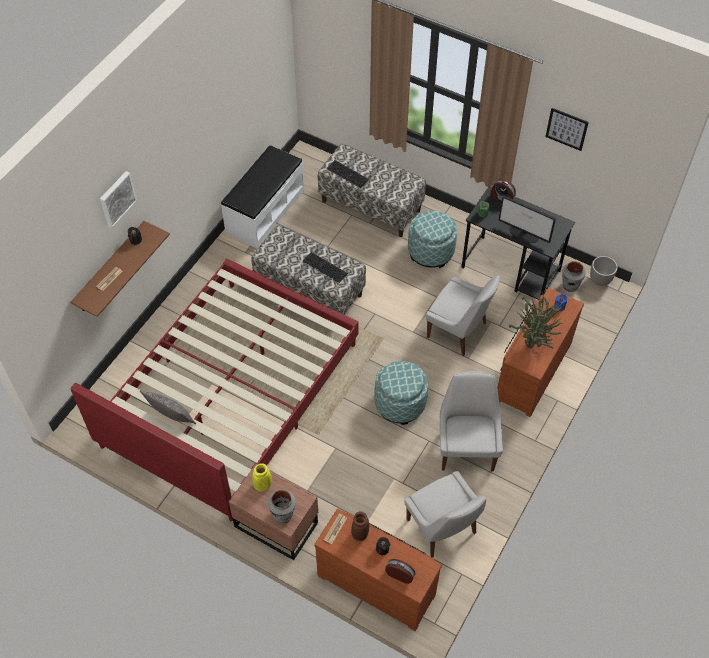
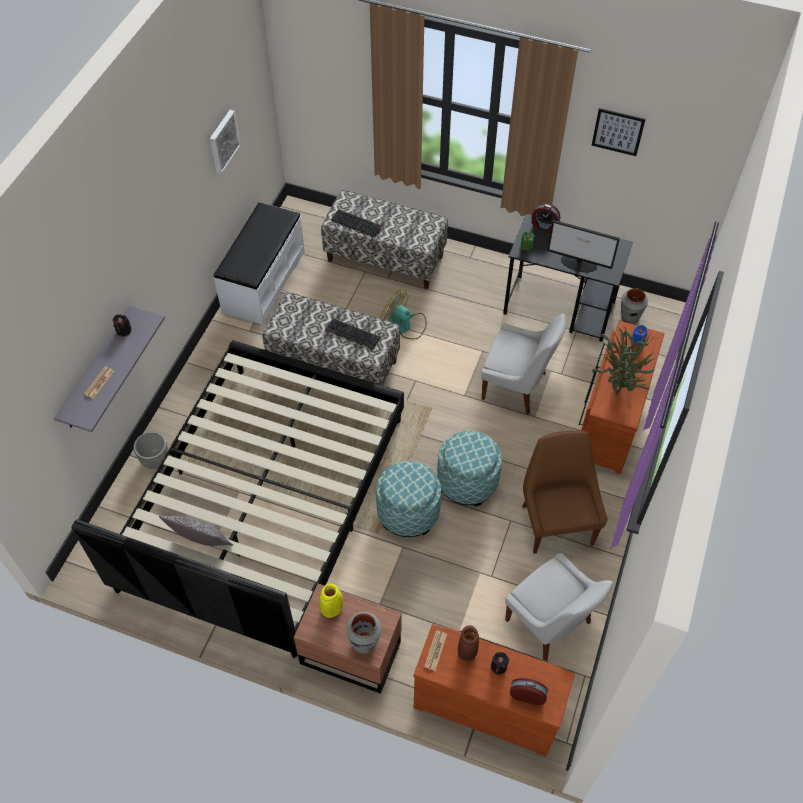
camera: 10 degrees left, 0 degrees up
red bed [70,259,358,521] -> black bed [71,340,404,658]
brown shelf [71,221,170,317] -> grey shelf [54,306,165,432]
picture [100,171,137,228] -> picture moved to [210,110,241,174]
ottoman [408,211,457,268] -> ottoman moved to [376,461,441,537]
white chair [440,371,503,472] -> brown chair [522,430,608,554]
planter [590,256,618,286] -> planter moved to [134,432,168,469]
none -> fan [380,290,427,339]

